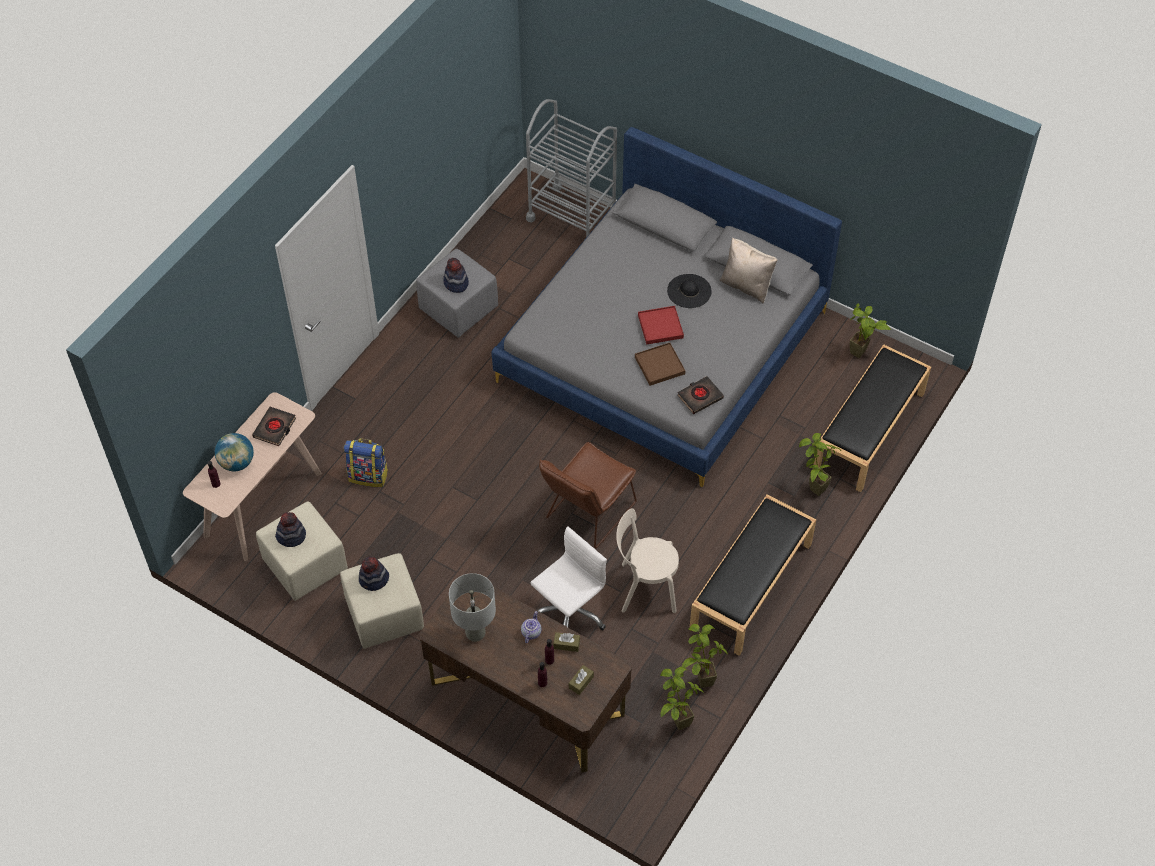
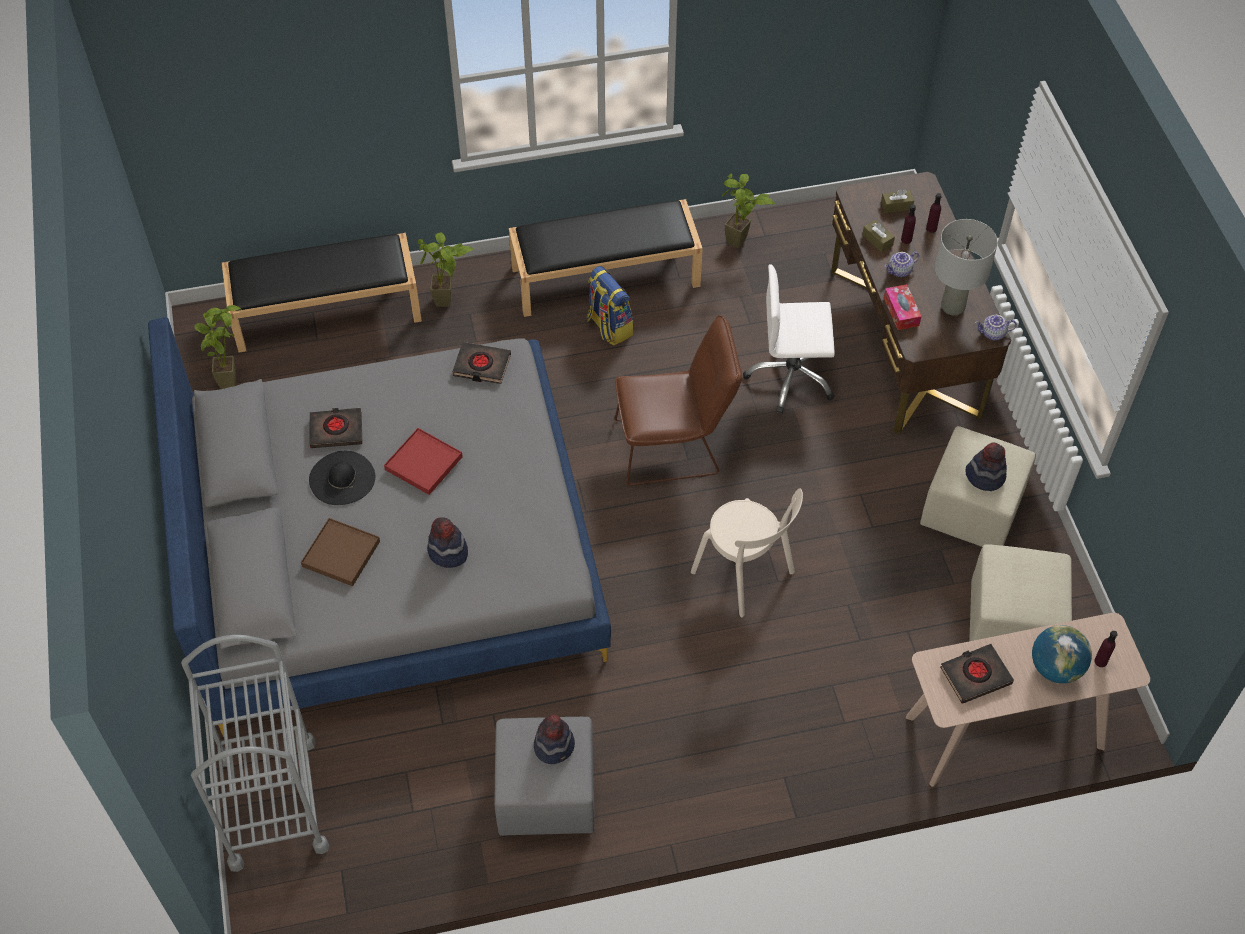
camera: 135 degrees left, 0 degrees up
hat [275,512,306,547] -> hat moved to [427,517,468,568]
backpack [344,438,388,487] -> backpack moved to [587,266,633,346]
beige chair [616,508,679,613] -> beige chair moved to [691,488,803,617]
brown tray [635,343,685,386] -> brown tray moved to [301,518,380,586]
potted plant [660,667,704,730] -> none
beige pillow [720,237,777,304] -> none
none -> black book [310,408,363,448]
none -> tissue box [884,284,921,330]
none -> teapot [975,315,1017,340]

